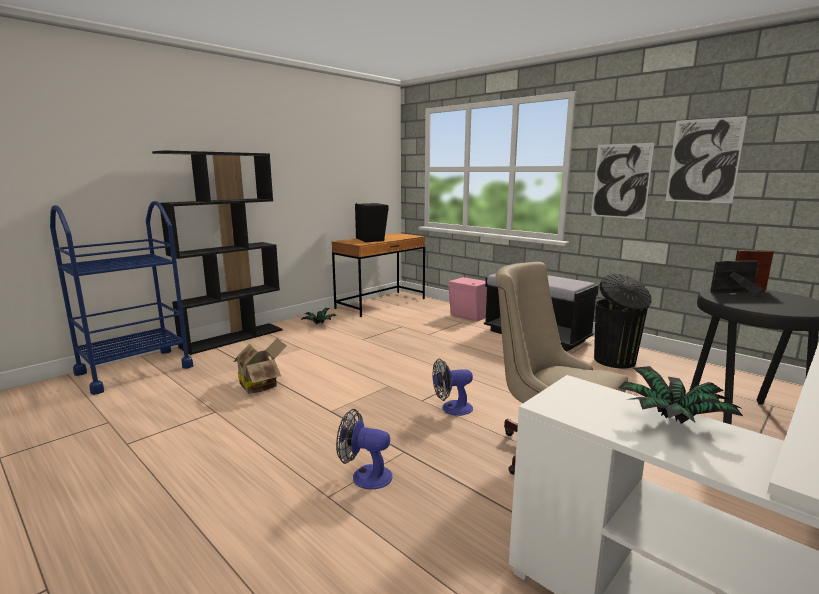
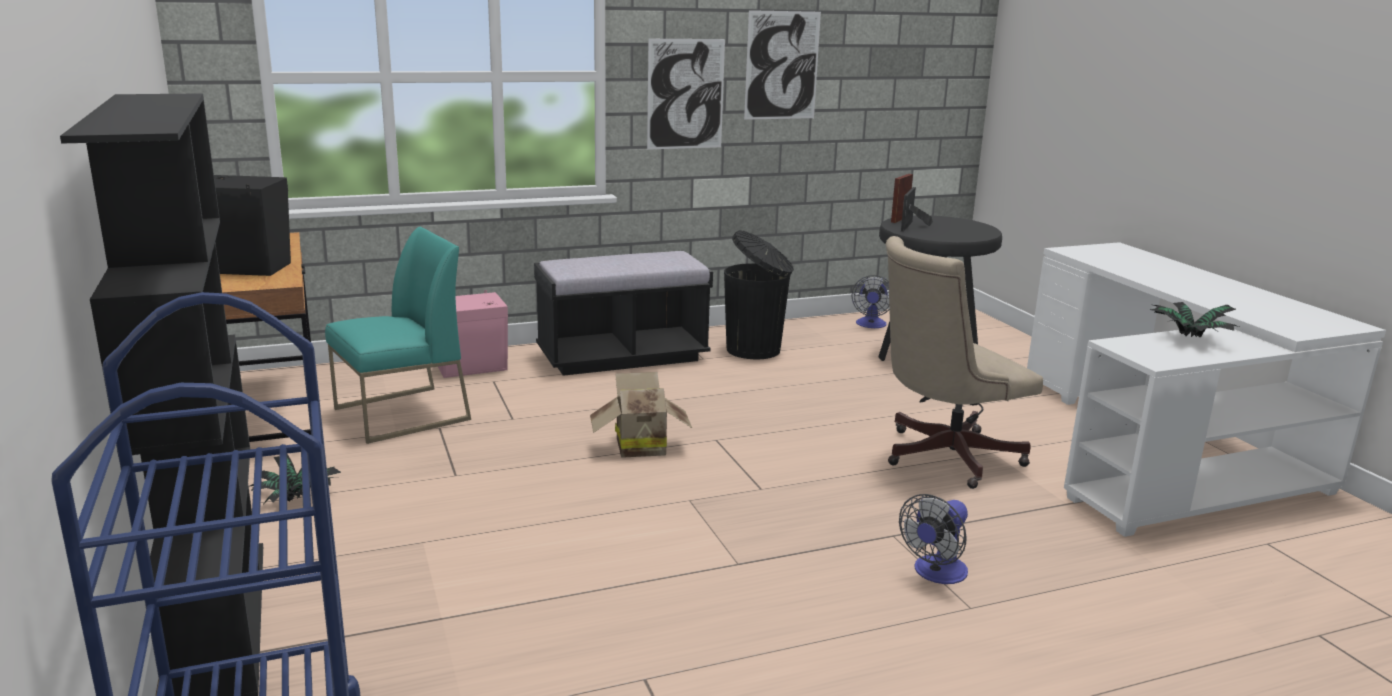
camera: 65 degrees left, 5 degrees up
cardboard box [234,338,287,394] -> cardboard box moved to [590,372,692,458]
fan [433,359,473,416] -> fan moved to [852,275,889,328]
none -> turquoise chair [325,227,471,444]

